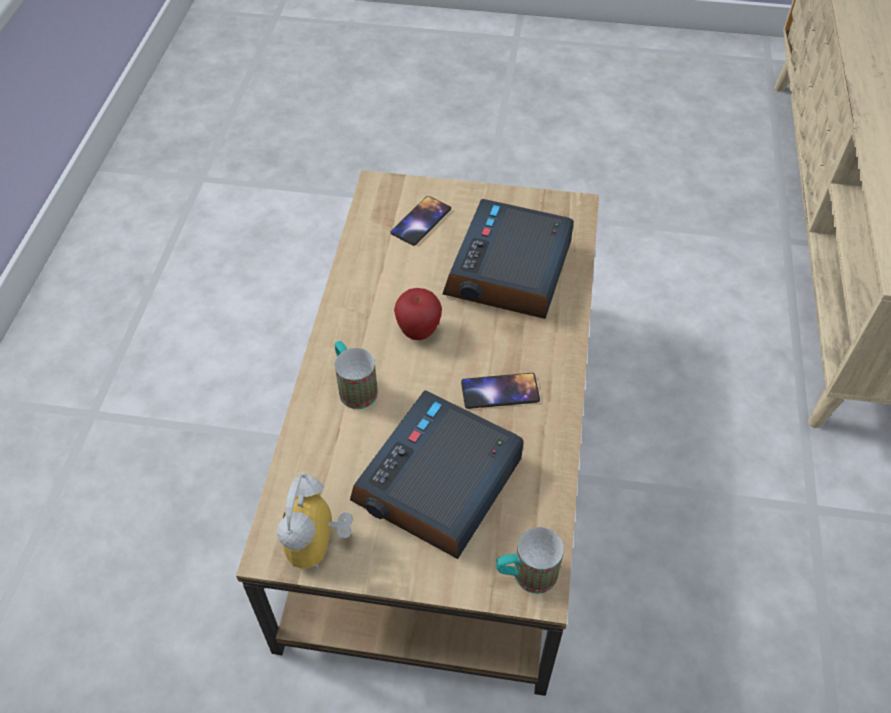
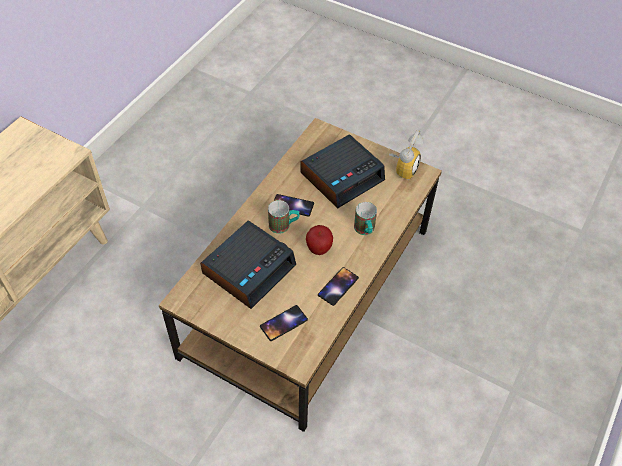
camera: 160 degrees left, 0 degrees up
mug [496,527,564,594] -> mug moved to [268,200,300,234]
none -> phone [318,267,359,306]

